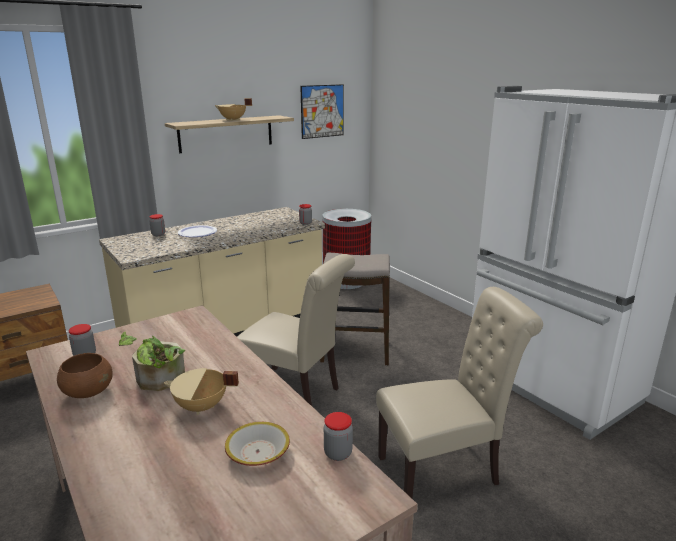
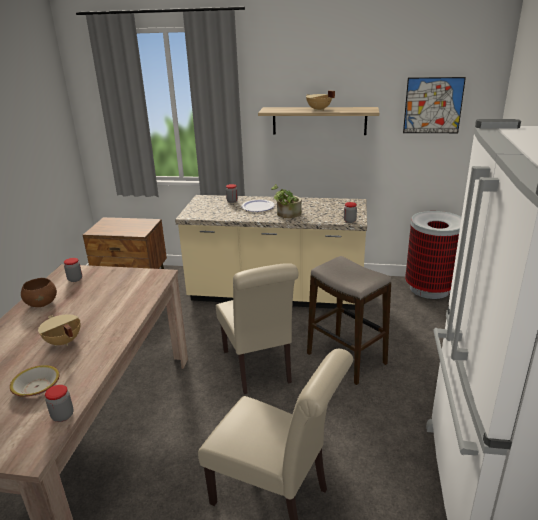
camera: 45 degrees right, 5 degrees up
potted plant [119,332,185,391] -> potted plant moved to [271,184,302,218]

